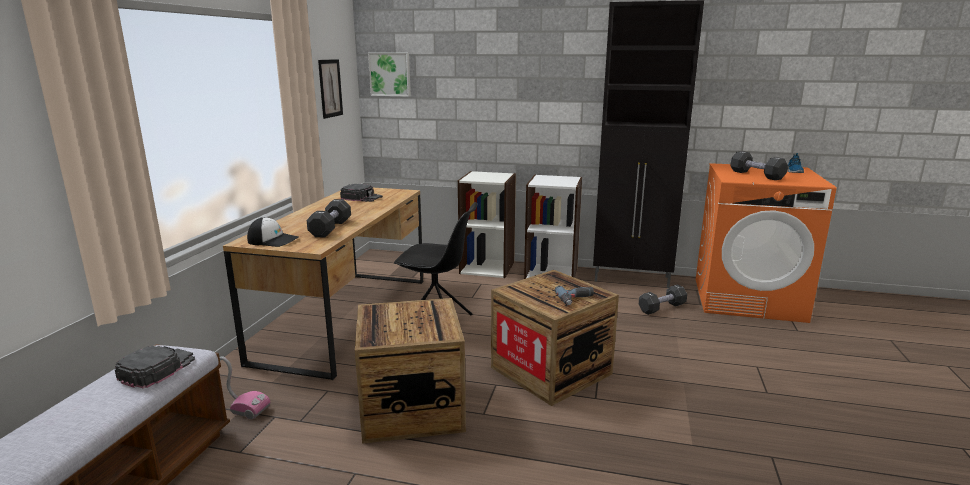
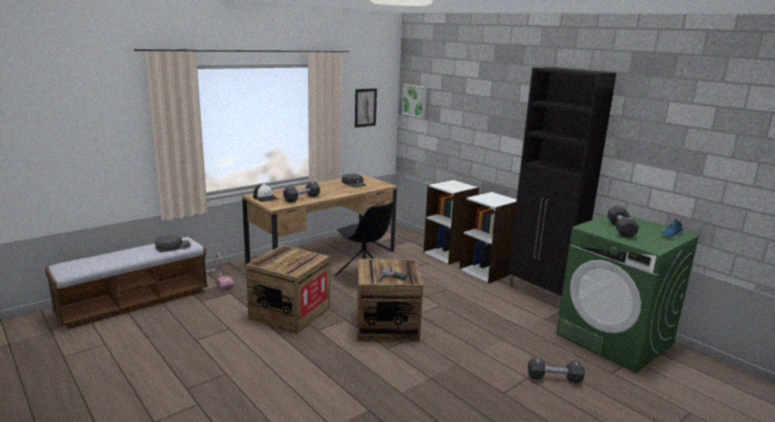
camera: 35 degrees right, 0 degrees up
black dumbbell [639,285,687,315] -> black dumbbell moved to [528,358,585,383]
orange washing machine [696,163,837,323] -> green washing machine [556,214,700,373]

